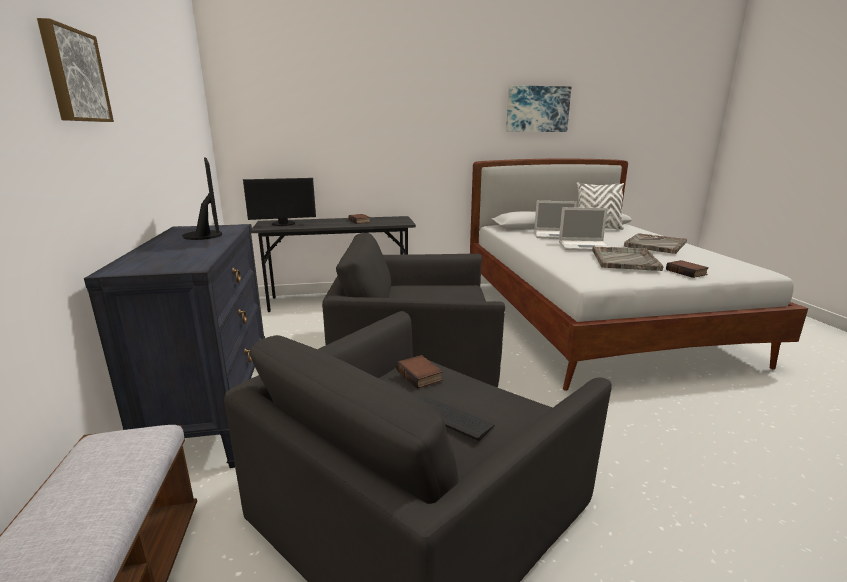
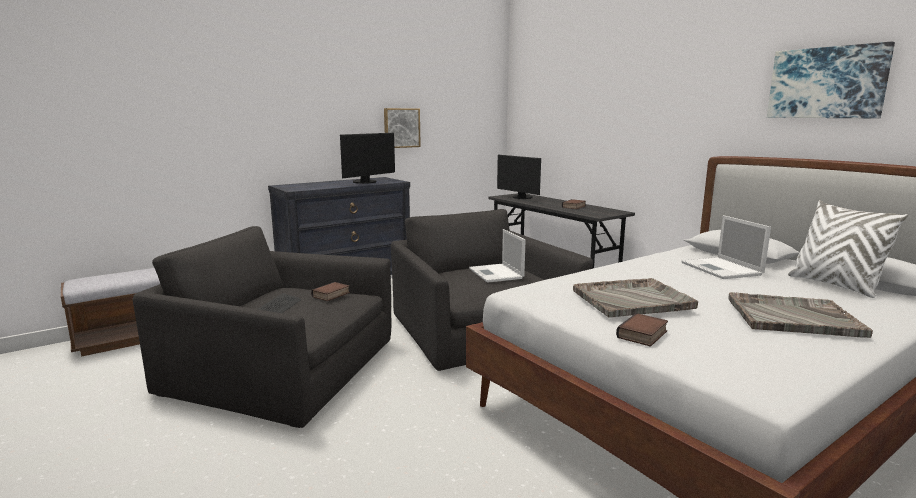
camera: 65 degrees right, 5 degrees down
picture [37,18,114,122] -> picture moved to [384,108,421,148]
laptop [559,207,610,251] -> laptop moved to [469,229,526,283]

